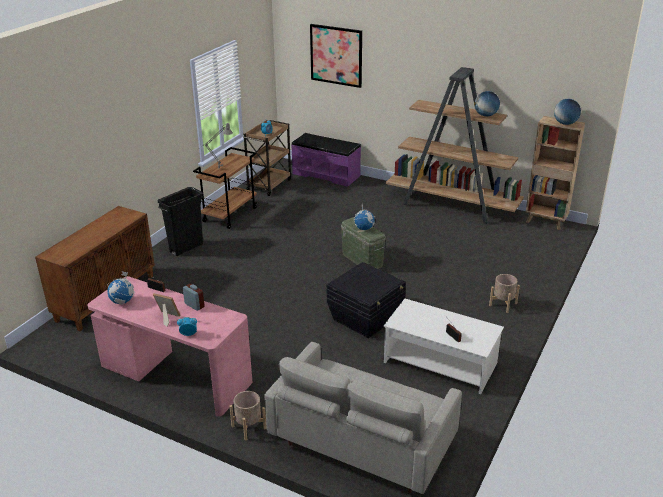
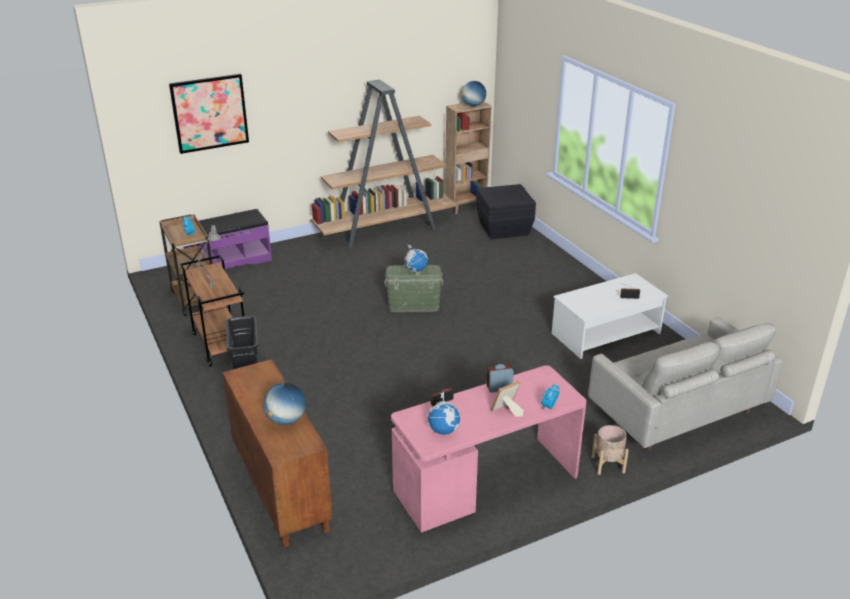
camera: 55 degrees left, 0 degrees up
black storage box [327,262,406,338] -> black storage box moved to [476,184,536,239]
globe [474,91,500,116] -> globe moved to [263,383,306,425]
beige planter [489,274,520,313] -> none

